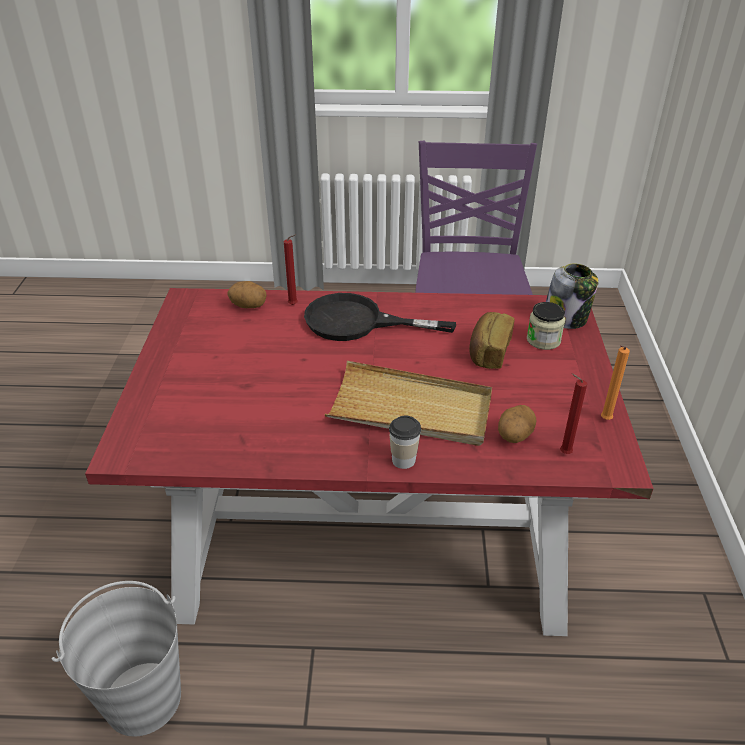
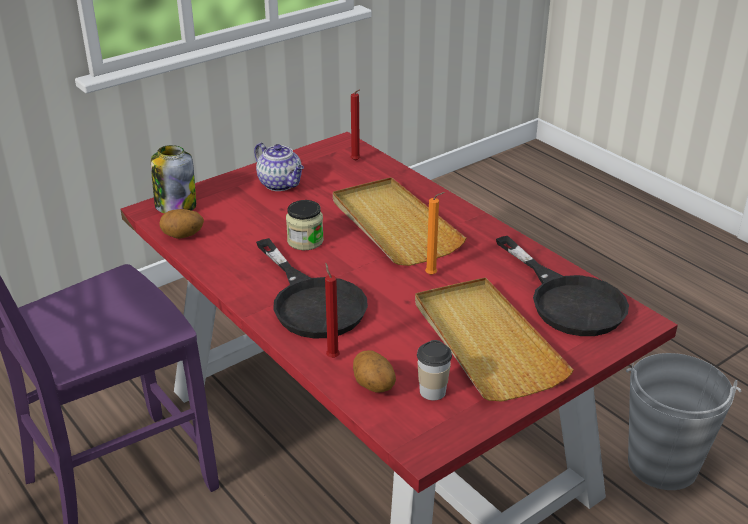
camera: 130 degrees left, 5 degrees down
cup [389,416,421,469] -> cup moved to [417,340,452,400]
bread [469,312,515,369] -> none
potato [498,405,537,443] -> potato moved to [159,209,204,239]
jar [527,302,565,350] -> jar moved to [286,200,324,250]
orange candle [601,345,630,420] -> orange candle moved to [425,192,445,275]
none -> teapot [254,143,304,191]
none -> beige tray [415,277,574,402]
none -> black frying pan [496,236,629,336]

